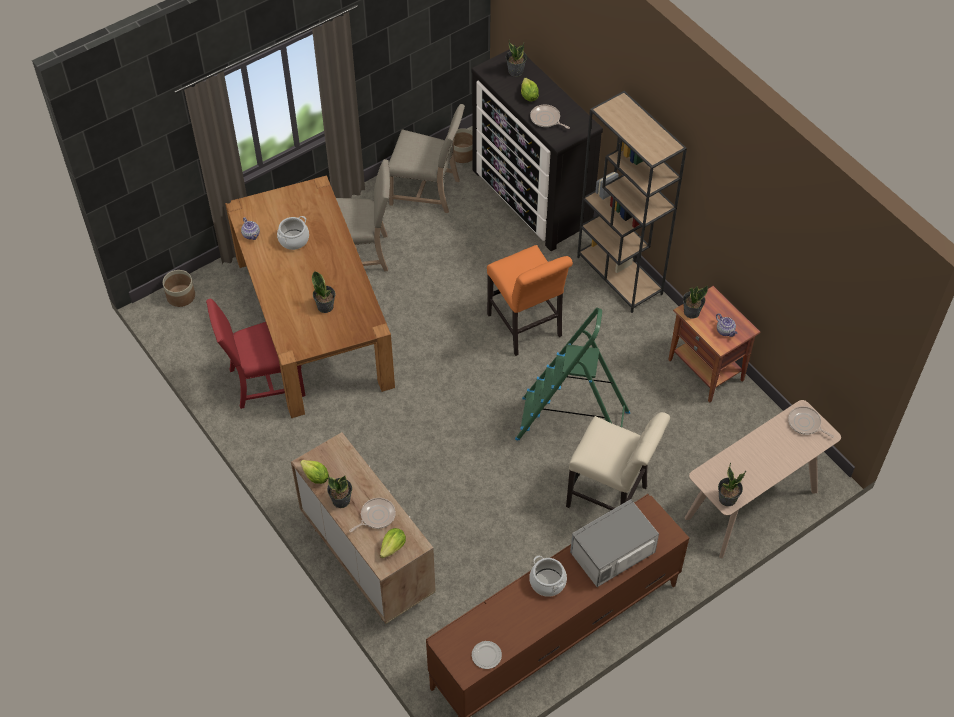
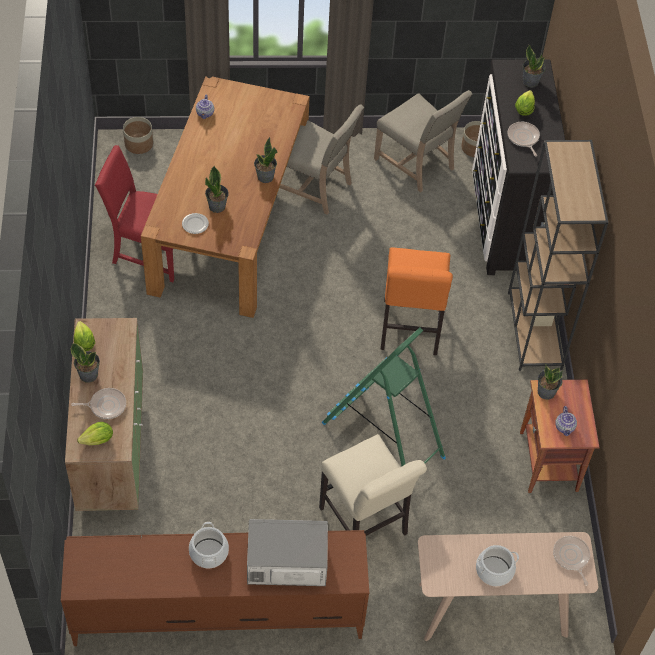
camera: 30 degrees right, 0 degrees up
cooking pot [277,216,309,250] -> cooking pot moved to [476,545,519,586]
plate [472,641,502,669] -> plate moved to [182,213,209,234]
potted plant [718,462,746,506] -> potted plant moved to [254,137,277,183]

